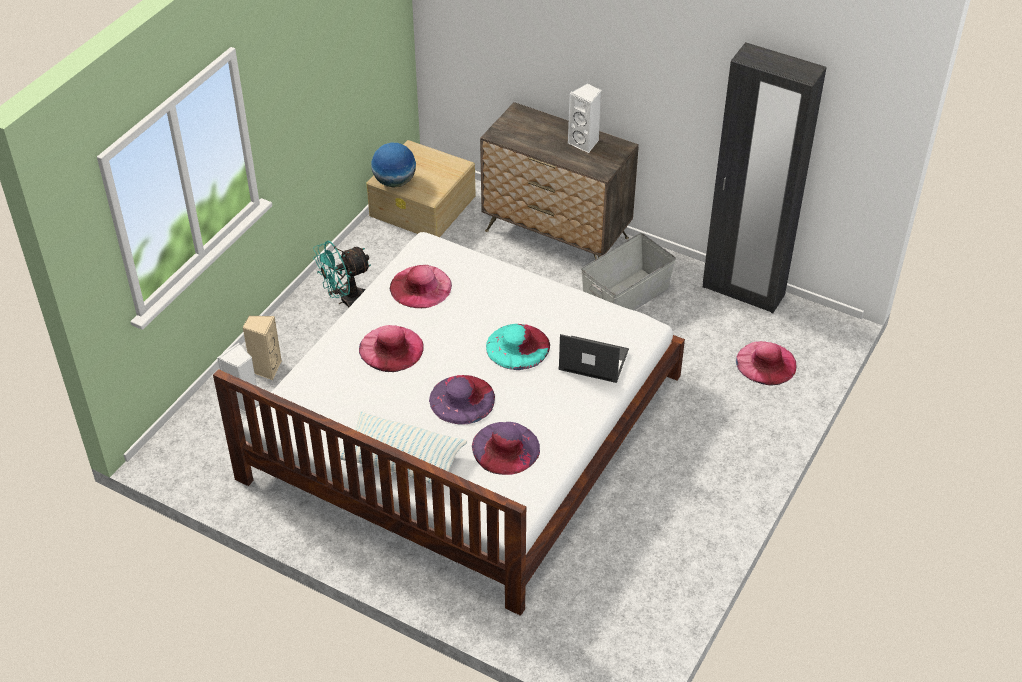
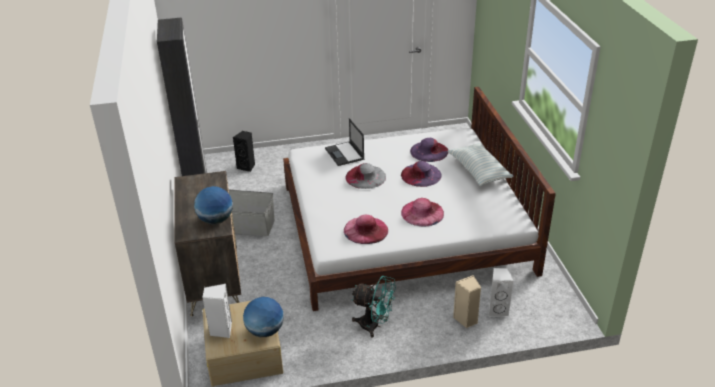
camera: 130 degrees left, 10 degrees down
turquoise hat [486,324,550,370] -> grey hat [345,163,386,189]
white speaker [568,83,602,153] -> white speaker moved to [202,284,232,338]
pink hat [736,341,797,385] -> black speaker [233,131,255,172]
none -> globe [194,186,233,225]

